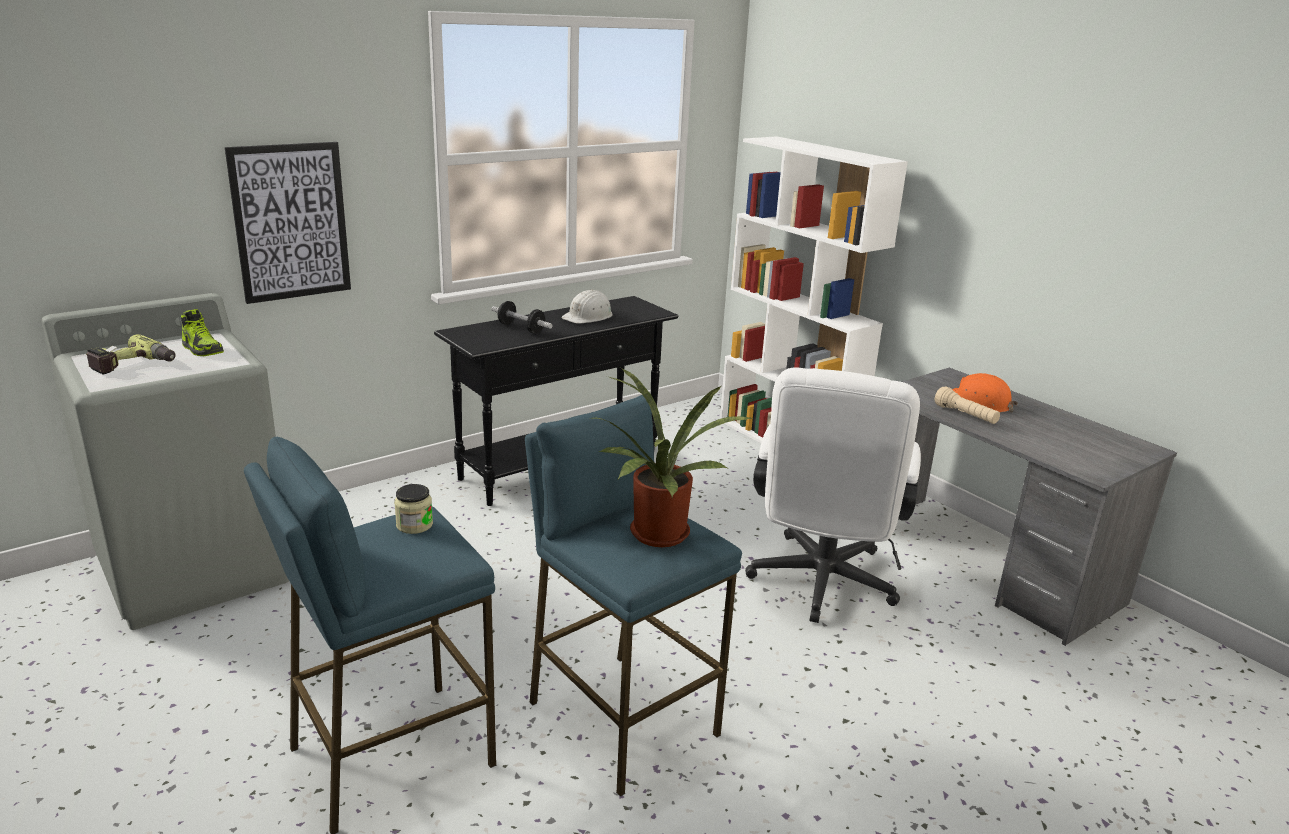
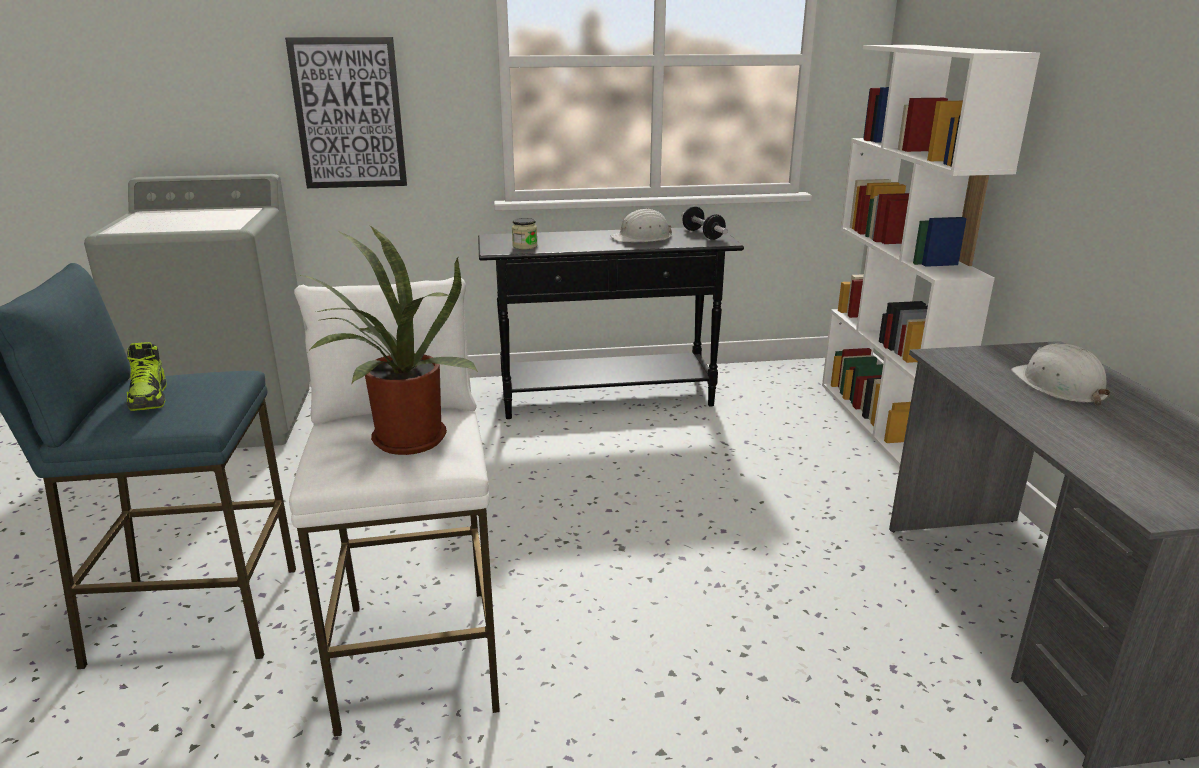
camera: 30 degrees right, 0 degrees up
power drill [86,334,176,374] -> none
shoe [181,309,224,356] -> shoe moved to [127,342,167,411]
jar [394,484,433,534] -> jar moved to [512,218,538,250]
dumbbell [492,301,553,334] -> dumbbell moved to [682,206,728,240]
blue stool [525,395,742,797] -> white stool [289,277,500,737]
white office chair [745,367,921,623] -> none
beige flashlight [935,387,1000,424] -> none
orange hard hat [952,373,1018,413] -> white hard hat [1011,344,1111,406]

